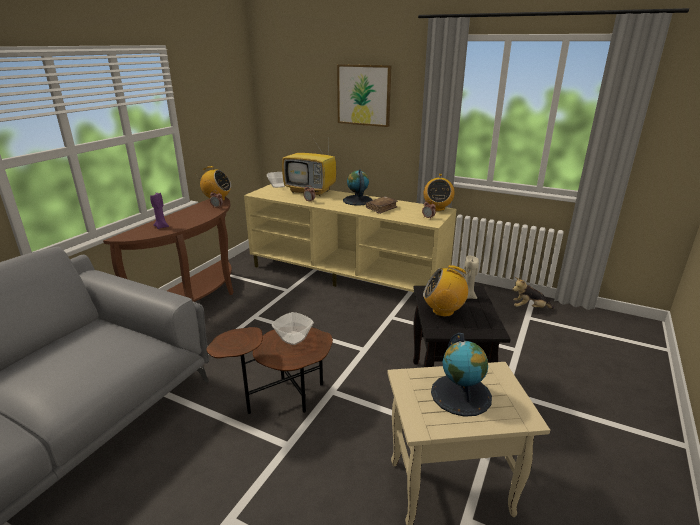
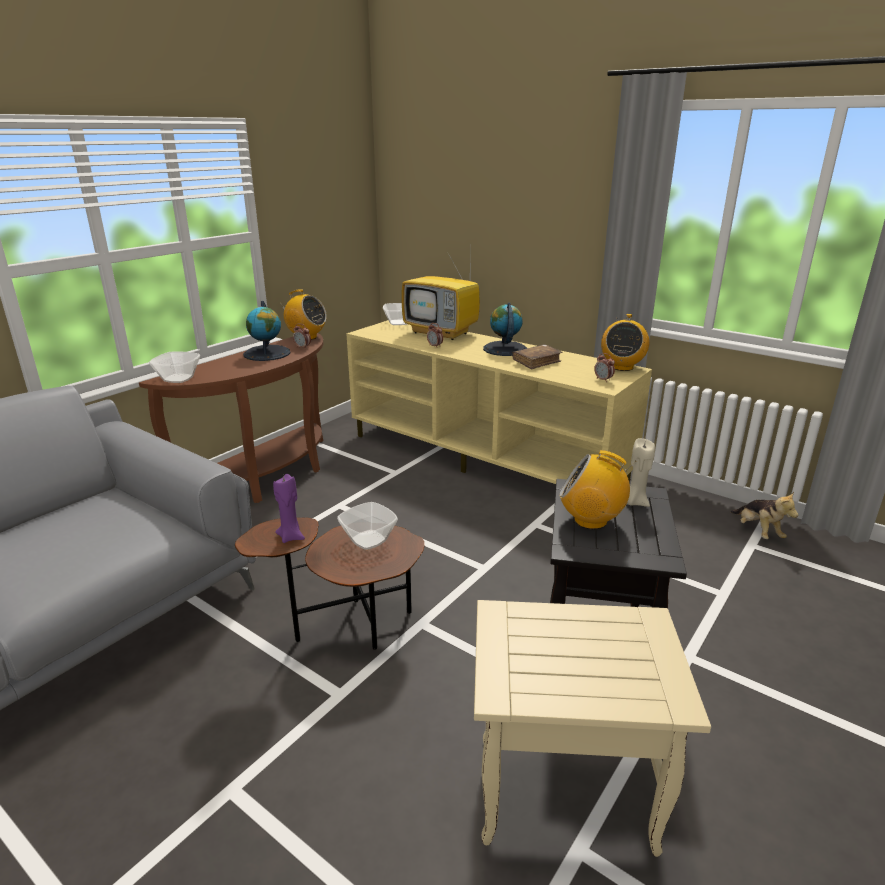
camera: 10 degrees right, 0 degrees up
purple candle [150,193,169,229] -> purple candle moved to [273,474,305,543]
picture [337,64,391,127] -> none
globe [431,333,492,417] -> globe moved to [243,301,291,361]
plush toy [512,277,554,309] -> plush toy turned 120 degrees counterclockwise [731,492,798,539]
none -> bowl [149,351,200,383]

